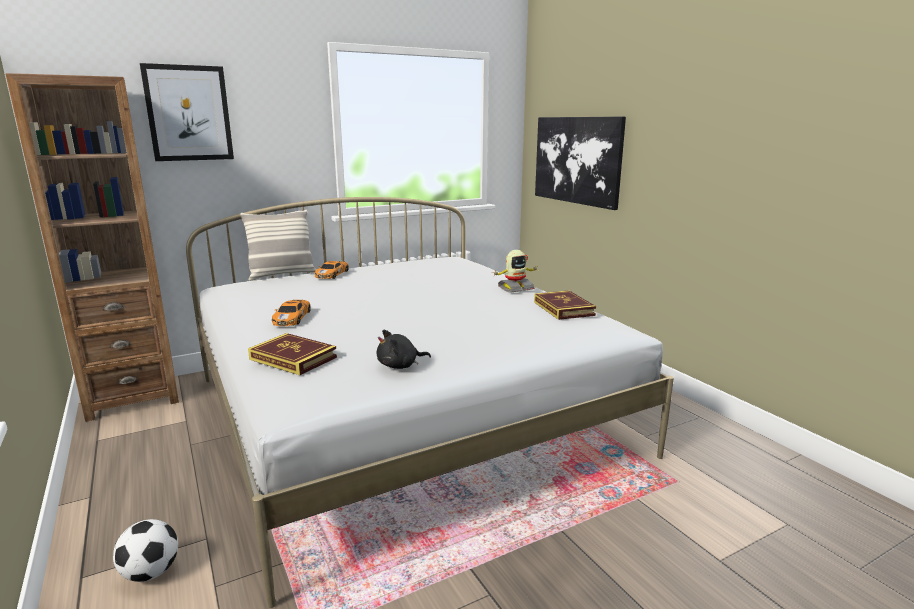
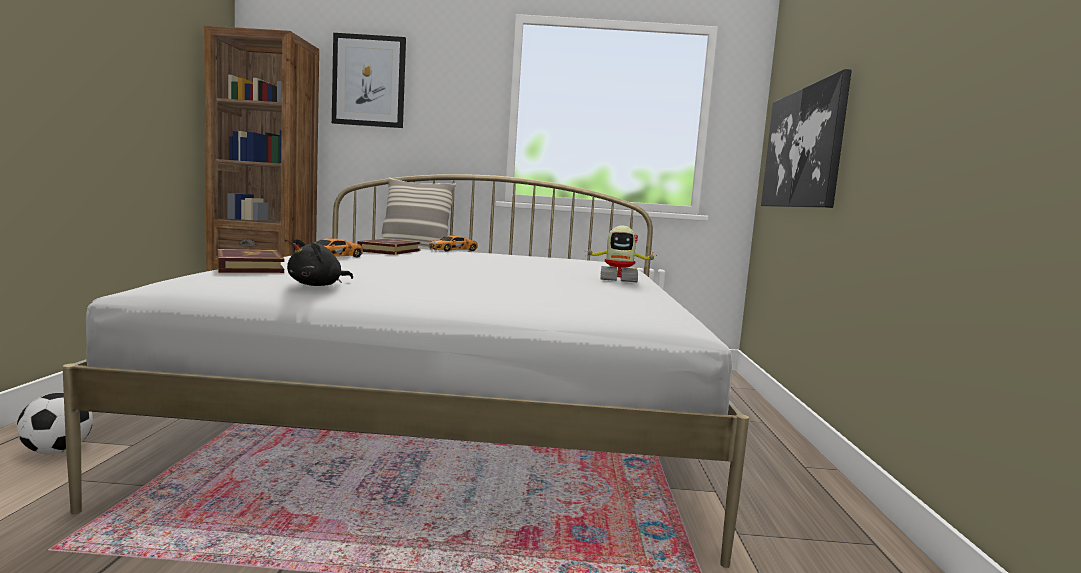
camera: 30 degrees right, 10 degrees down
black plush toy [377,330,431,369] -> black plush toy turned 60 degrees counterclockwise [287,239,353,286]
book [534,290,596,320] -> book moved to [357,239,421,255]

